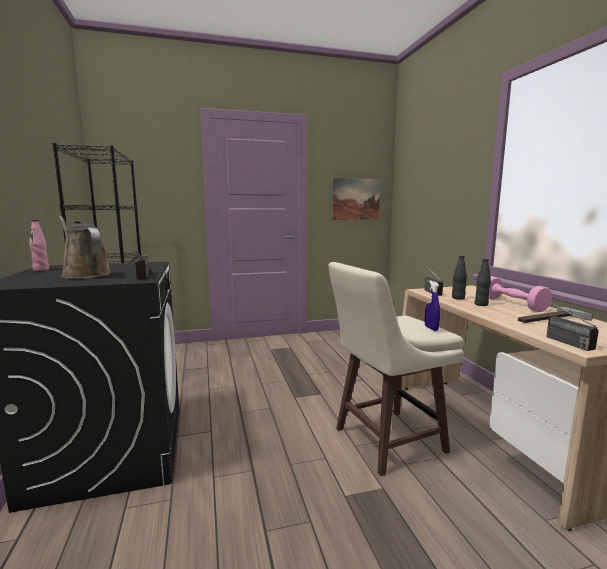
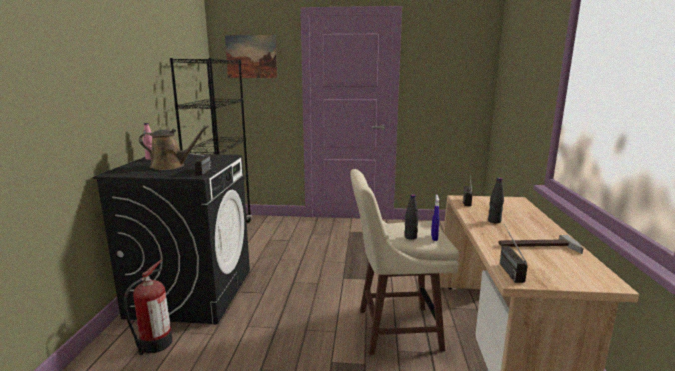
camera: 20 degrees right, 5 degrees up
brown watering can [59,216,112,278] -> brown watering can turned 120 degrees clockwise [139,126,209,170]
picture [332,178,380,220] -> picture moved to [225,35,278,78]
black bottle [452,255,467,299] -> black bottle moved to [404,194,419,240]
pink dumbbell [489,276,552,312] -> none
none -> fire extinguisher [124,260,173,355]

